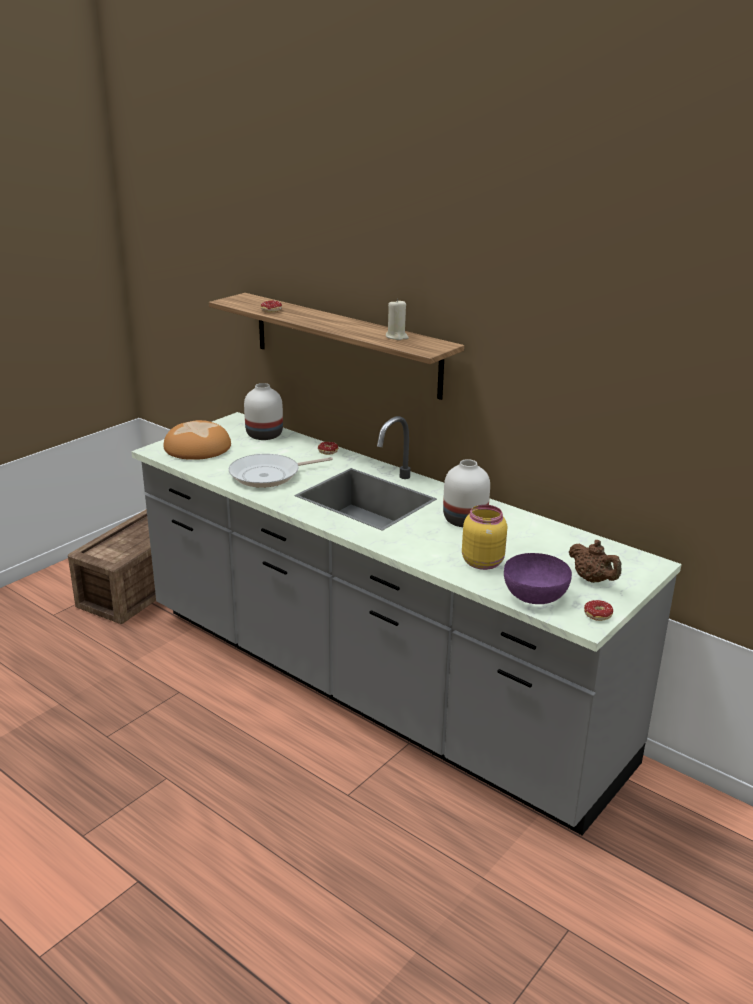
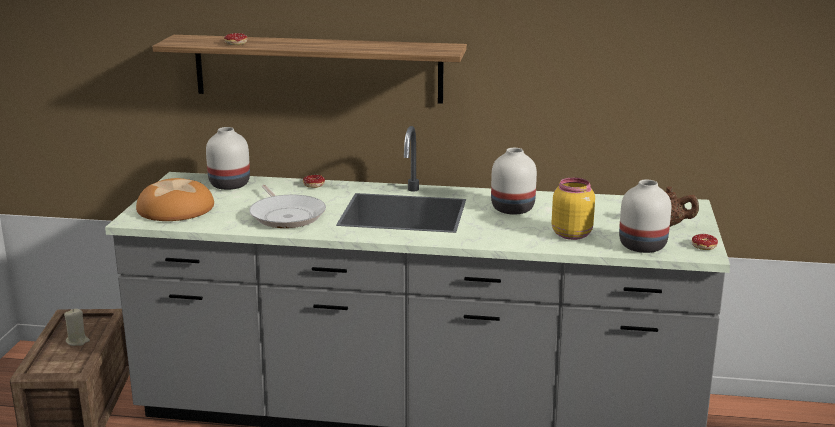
camera: 30 degrees left, 5 degrees down
frying pan [229,454,333,488] -> frying pan turned 60 degrees counterclockwise [249,185,326,228]
beige candle [386,299,409,340] -> beige candle moved to [64,309,90,346]
purple bowl [504,553,572,604] -> white vase [619,180,671,253]

